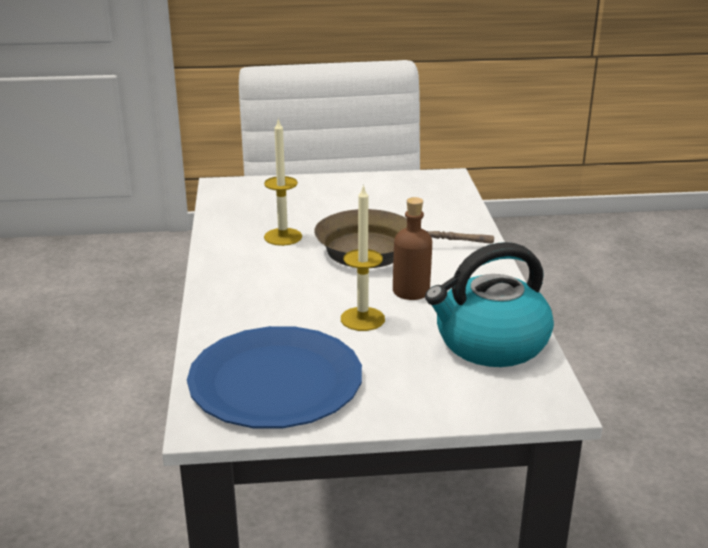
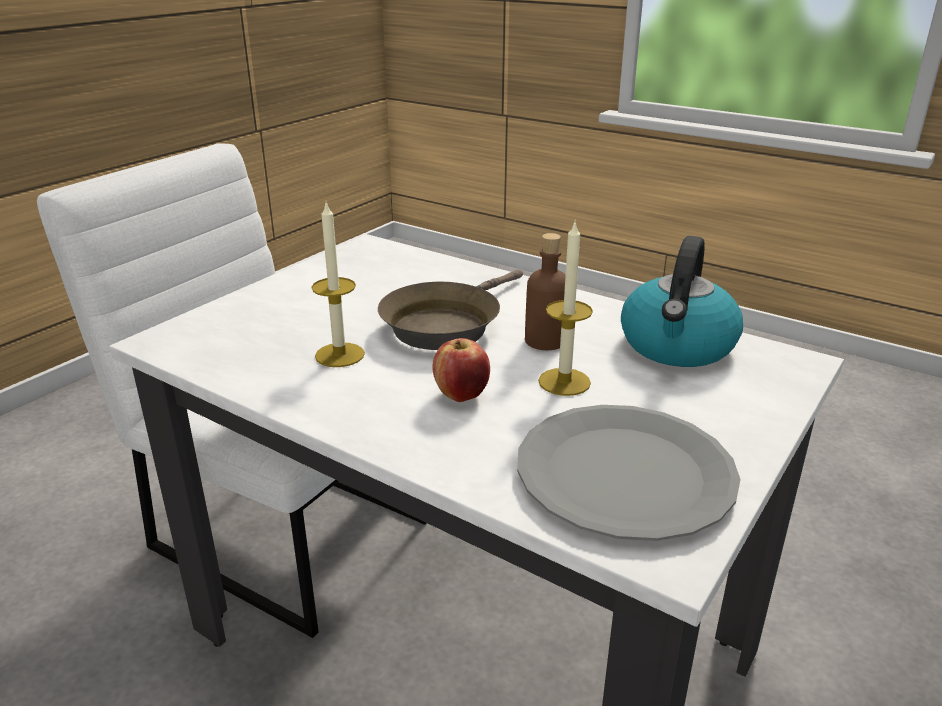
camera: 50 degrees left, 0 degrees up
blue plate [187,326,362,429] -> grey plate [517,405,741,541]
none -> apple [432,338,490,402]

